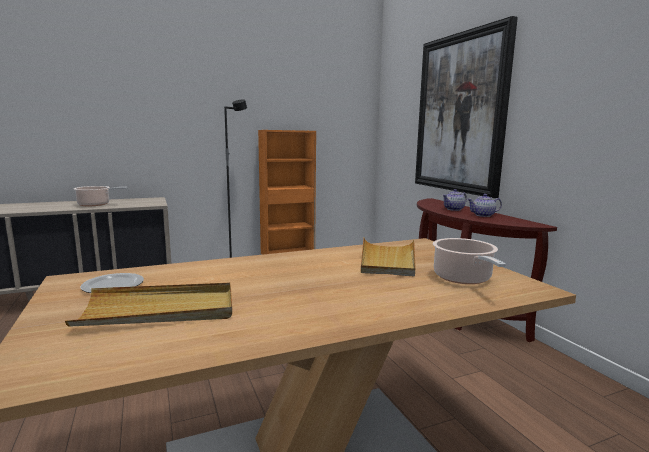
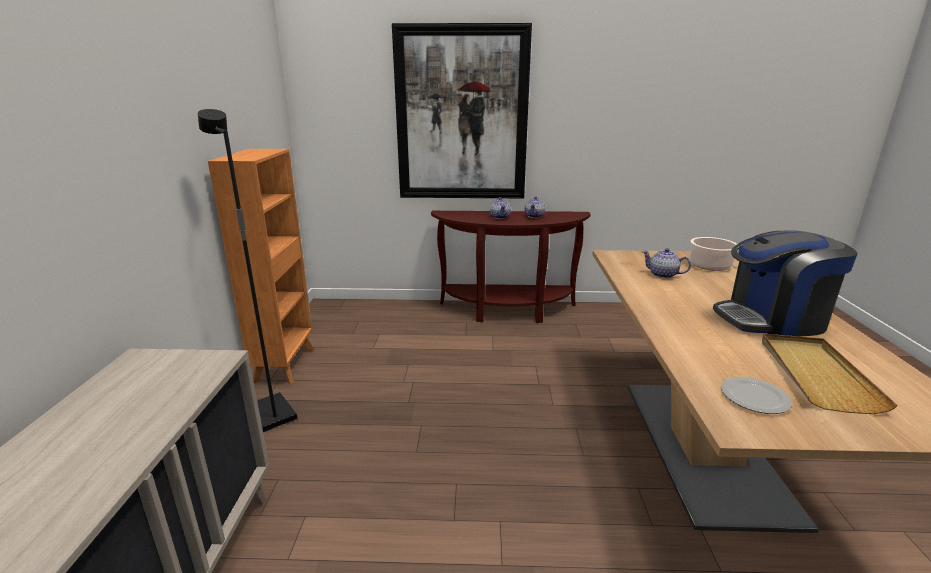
camera: 65 degrees left, 10 degrees up
cooking pot [74,186,127,206] -> none
beige tray [361,238,416,277] -> teapot [642,248,691,278]
none -> coffee machine [713,231,858,337]

